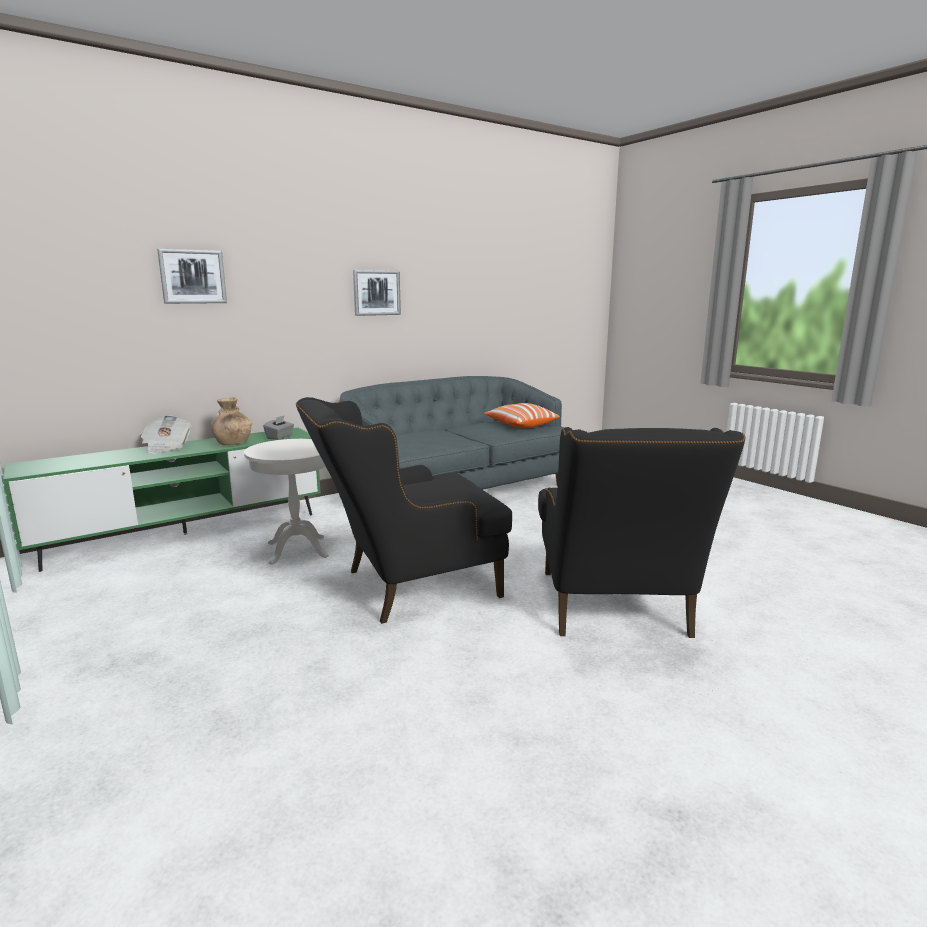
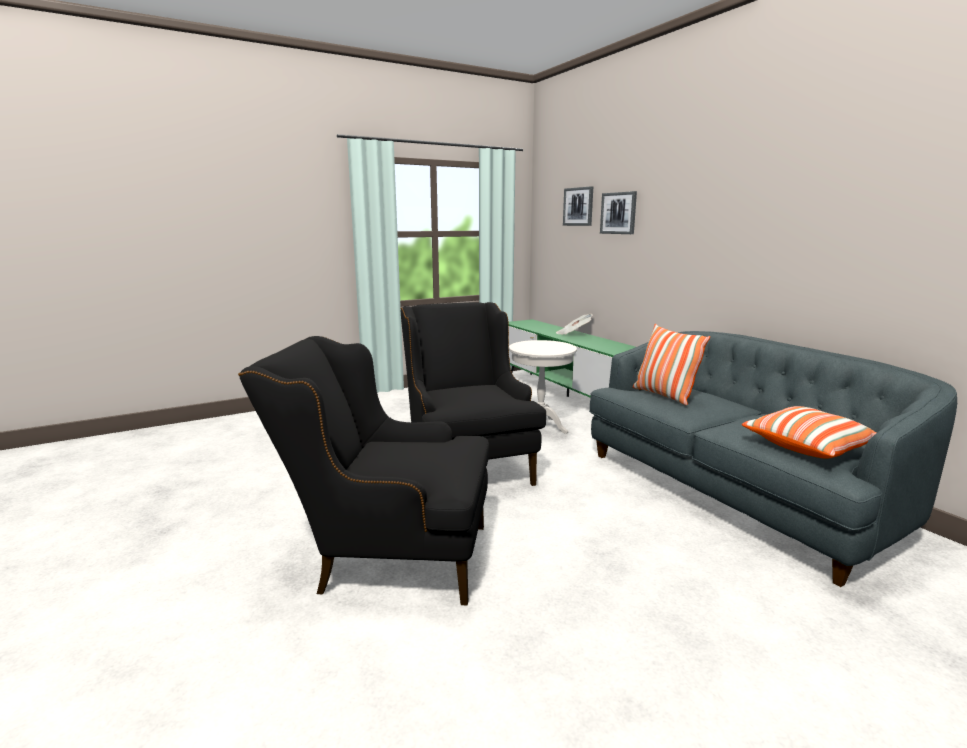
camera: 95 degrees right, 0 degrees up
brown vase [211,397,252,445] -> none
grey tissue box [263,415,294,440] -> none
picture [353,270,401,316] -> picture moved to [563,186,593,226]
none -> pillow [633,324,710,405]

